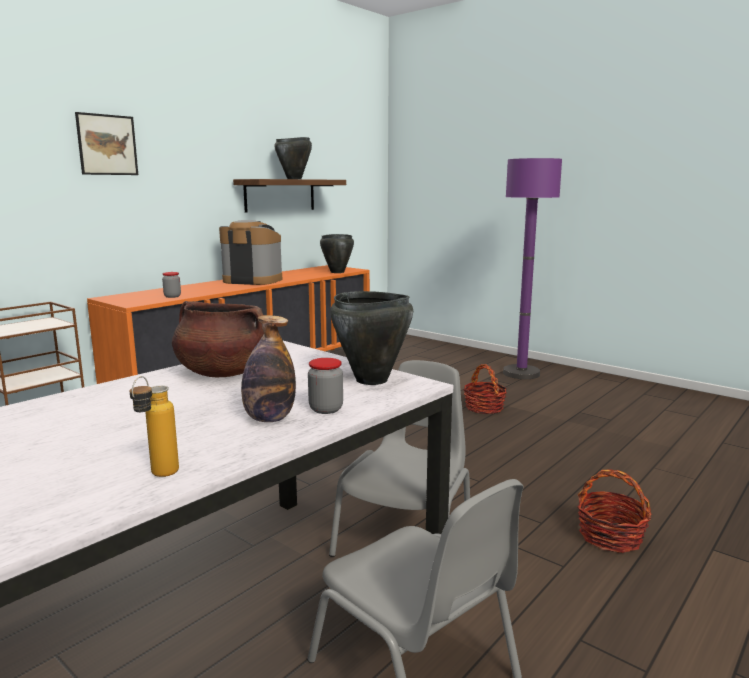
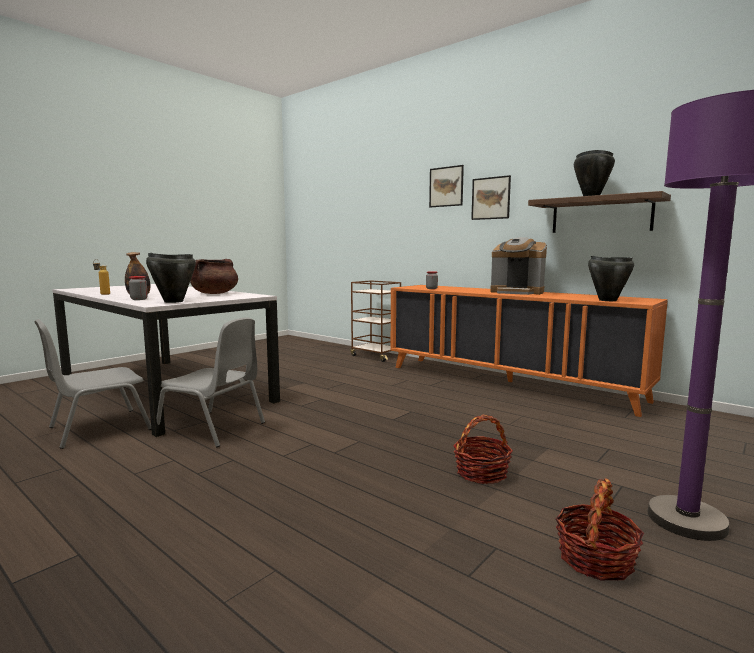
camera: 90 degrees right, 5 degrees down
coffee machine [219,220,282,285] -> coffee machine turned 105 degrees clockwise [490,237,547,295]
basket [577,469,651,553] -> basket moved to [555,478,644,581]
none -> picture [471,175,511,220]

